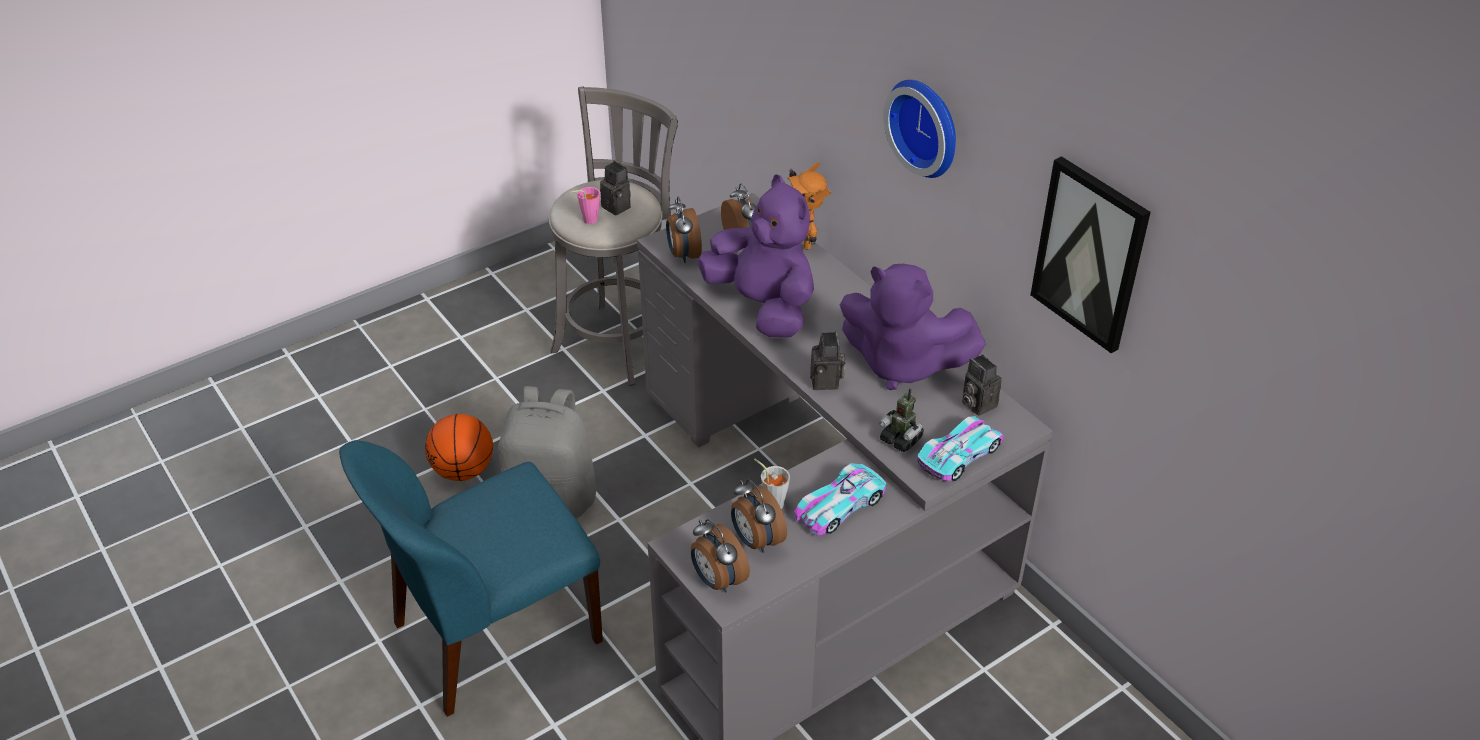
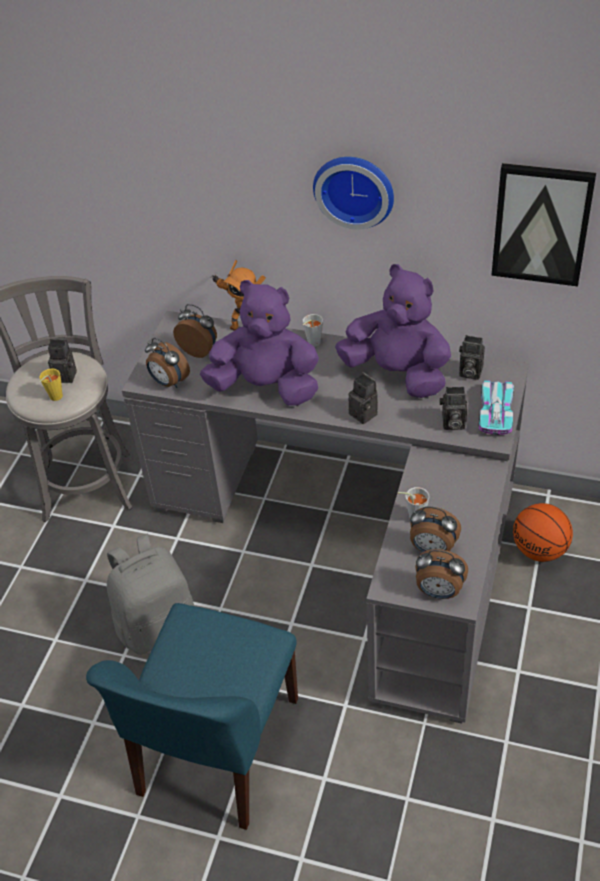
camera: 35 degrees left, 5 degrees up
basketball [425,414,493,481] -> basketball moved to [513,503,573,562]
pink cup [571,187,600,224] -> yellow cup [40,369,63,401]
toy car [794,463,886,536] -> none
purple plush toy [840,264,986,390] -> purple plush toy turned 135 degrees counterclockwise [335,264,451,398]
toy robot [879,388,924,452] -> camera [439,387,467,430]
none -> grey cup [303,314,323,347]

